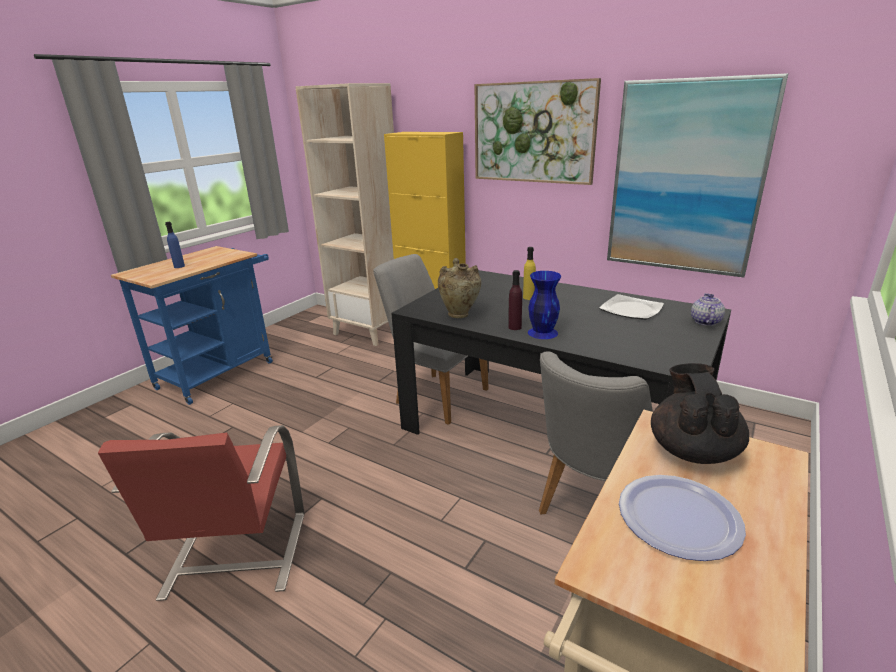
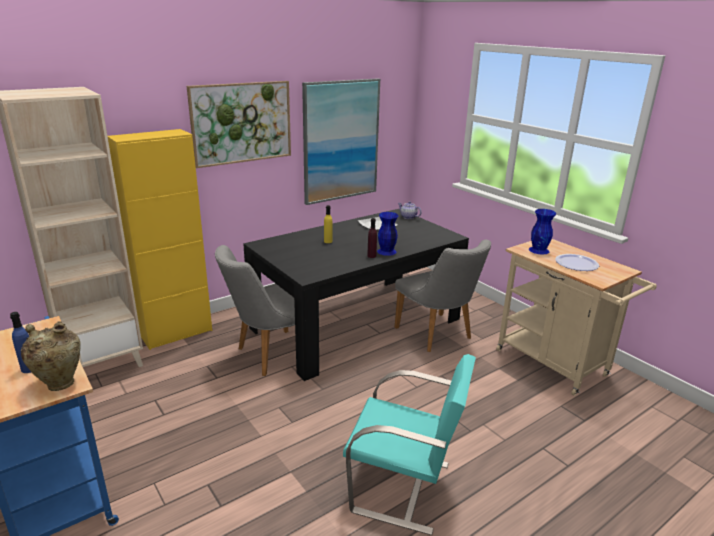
camera: 70 degrees left, 0 degrees up
red chair [98,425,304,601] -> turquoise chair [343,354,476,536]
beige vase [438,258,481,318] -> beige vase moved to [21,321,81,391]
black teapot [651,363,749,464] -> blue vase [529,209,556,254]

